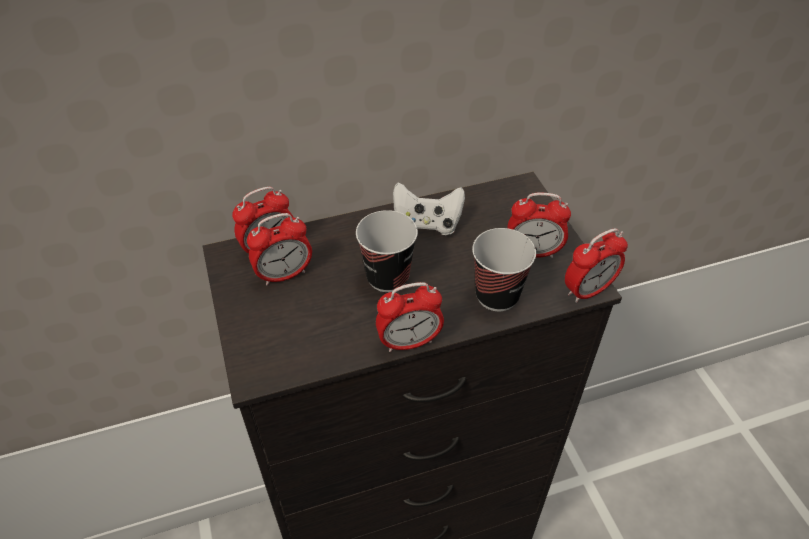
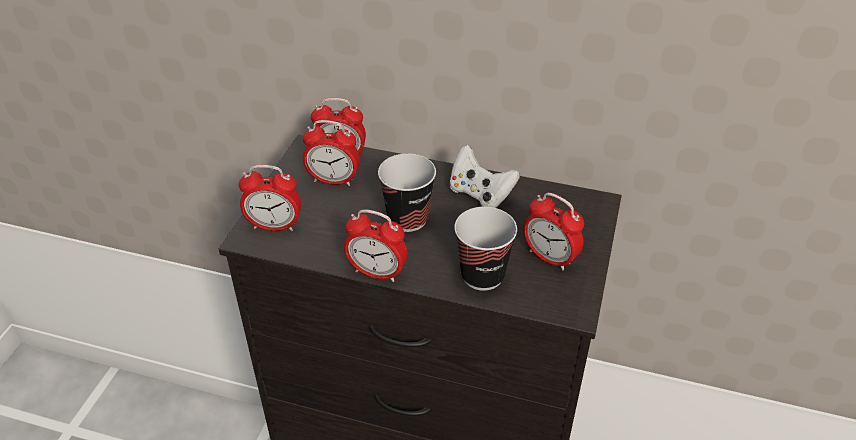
camera: 35 degrees right, 5 degrees down
alarm clock [565,228,628,303] -> alarm clock moved to [238,165,301,231]

